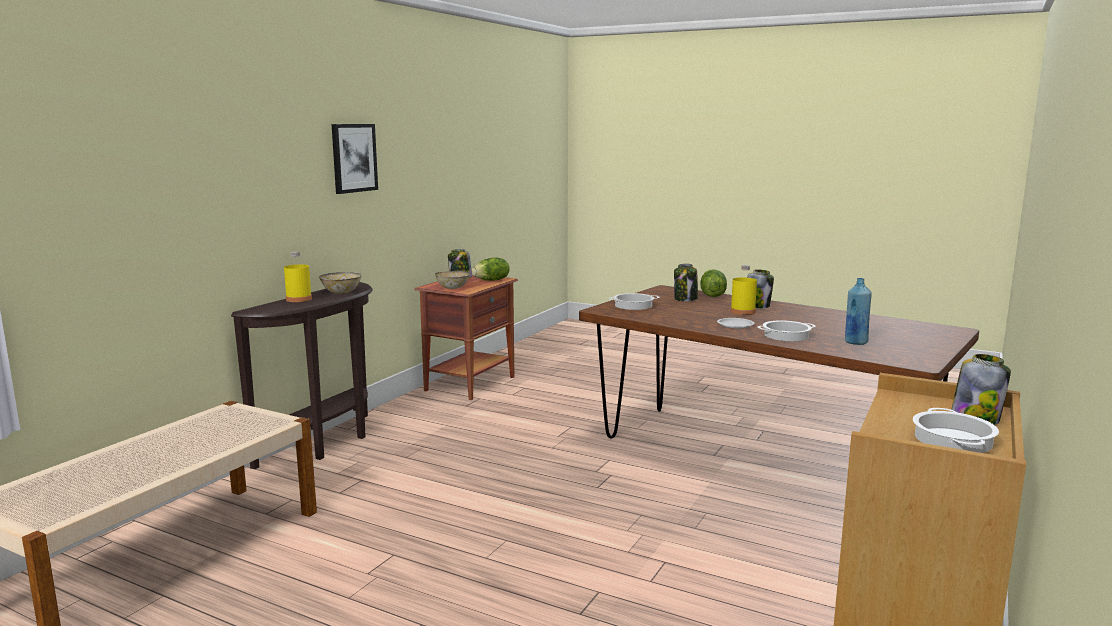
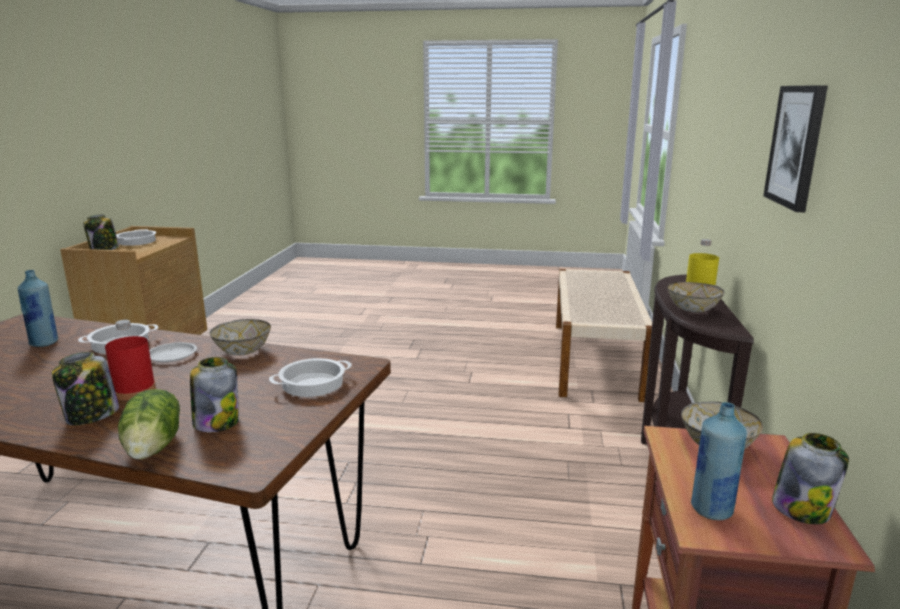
camera: 160 degrees right, 5 degrees up
lettuce [471,257,509,281] -> blue bottle [691,402,747,520]
yellow bottle [731,265,757,315] -> red bottle [105,320,156,401]
none -> bowl [210,319,271,355]

